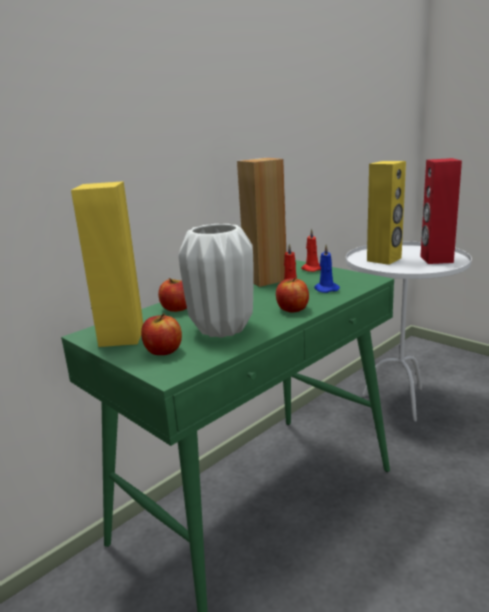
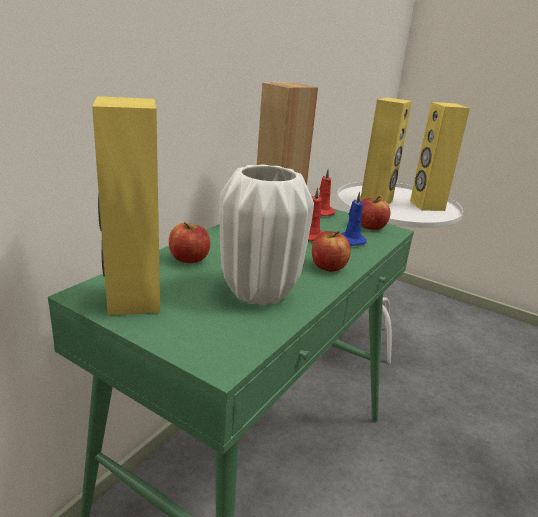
camera: 15 degrees left, 5 degrees up
apple [141,313,182,355] -> apple moved to [361,196,391,230]
red speaker [420,158,462,264] -> yellow speaker [410,102,470,211]

